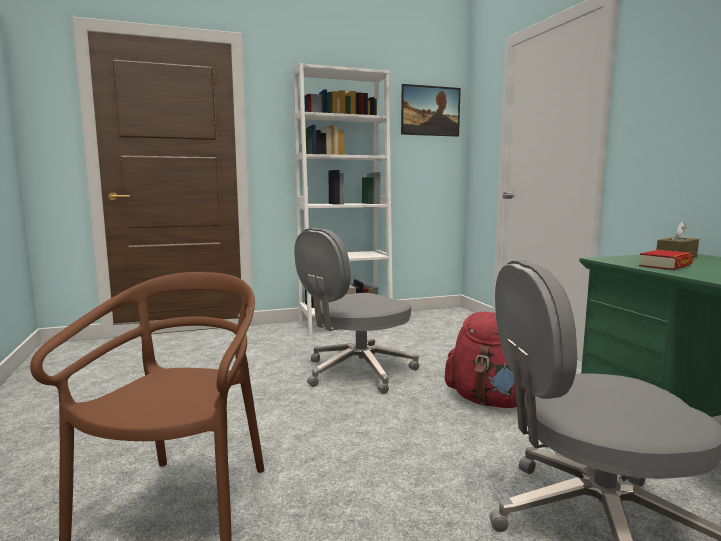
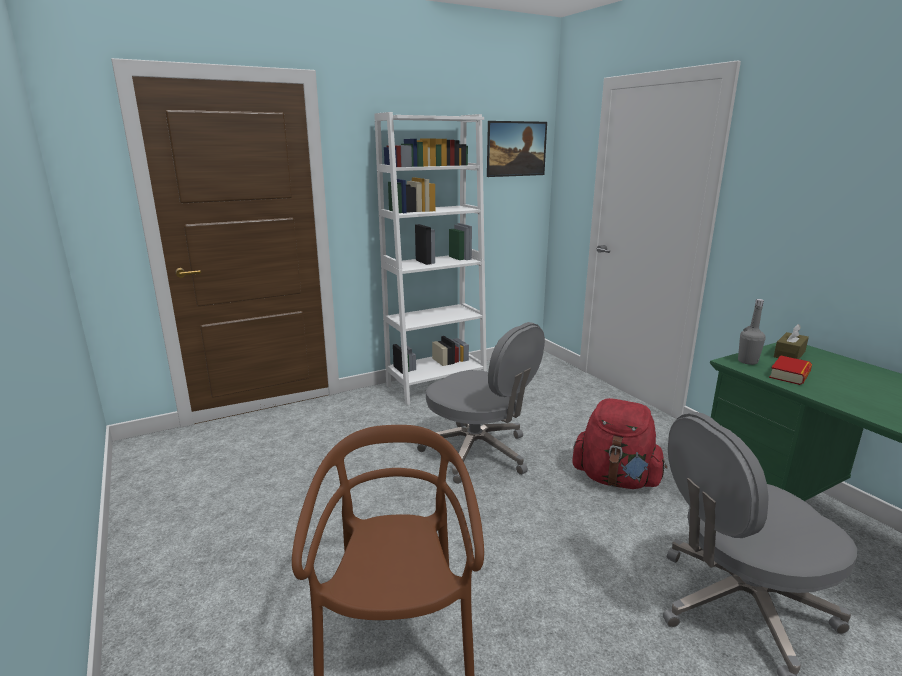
camera: 10 degrees left, 10 degrees up
grey office chair [294,228,419,394] -> grey office chair turned 90 degrees counterclockwise [417,322,545,484]
none -> grey bottle [738,299,766,365]

